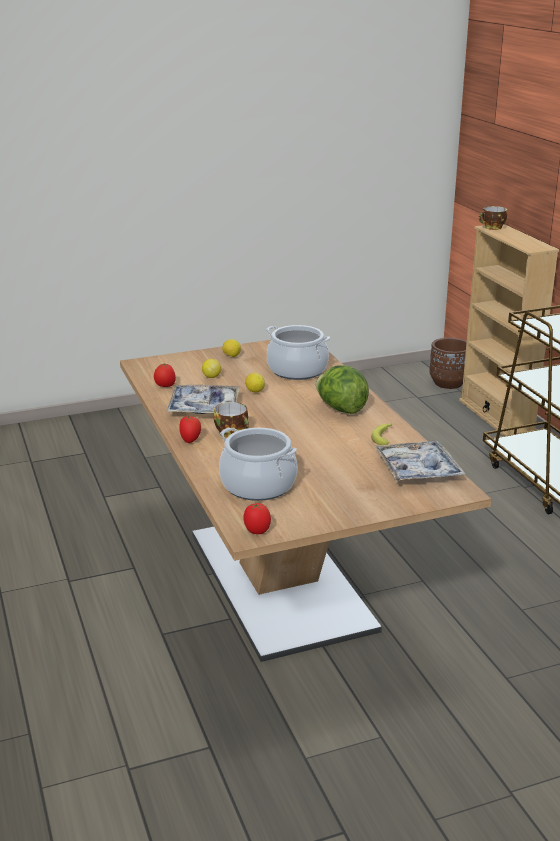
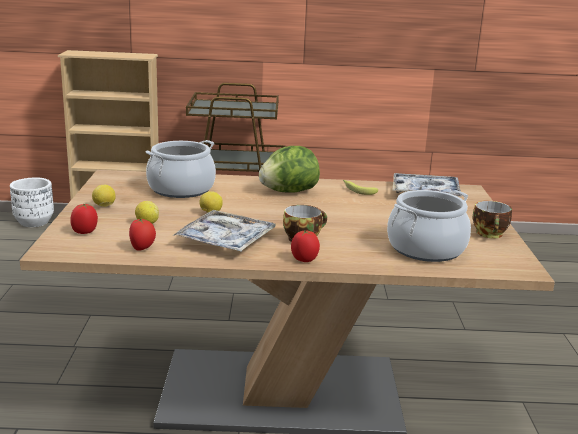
camera: 70 degrees left, 5 degrees down
tomato [244,503,271,534] -> tomato moved to [70,204,98,234]
brown planter [430,338,467,389] -> white planter [10,177,54,227]
cup [479,206,507,230] -> cup moved to [472,201,512,238]

